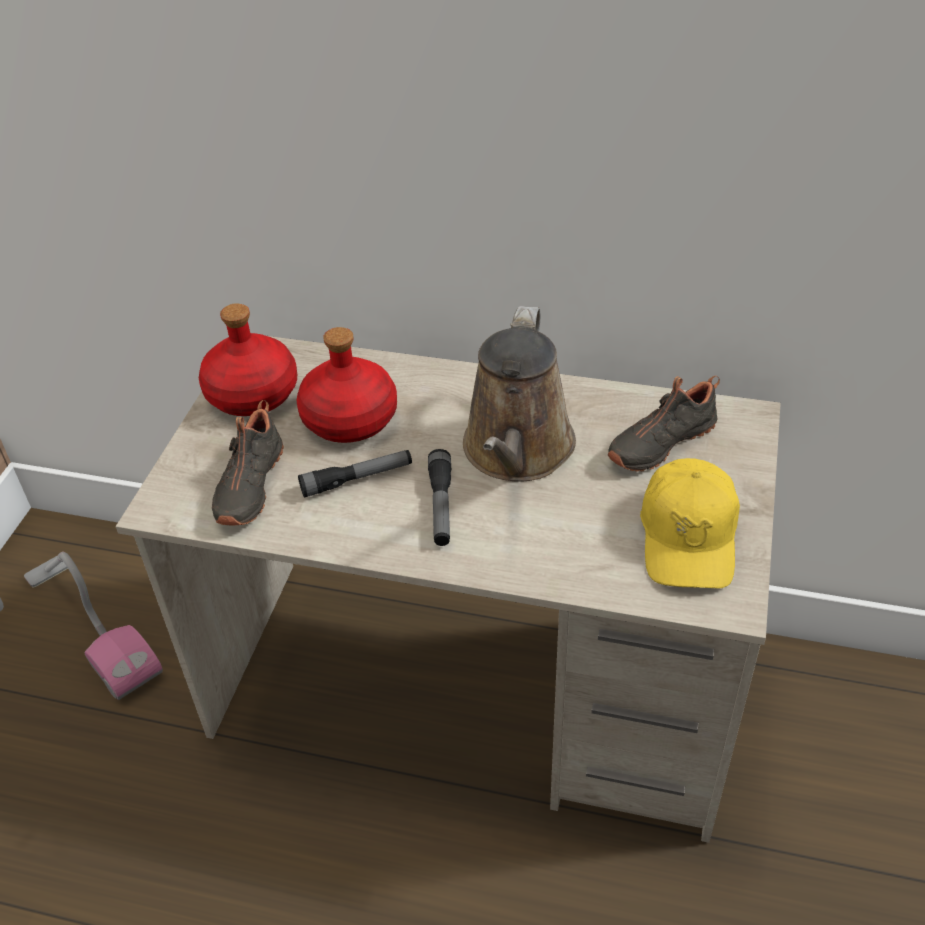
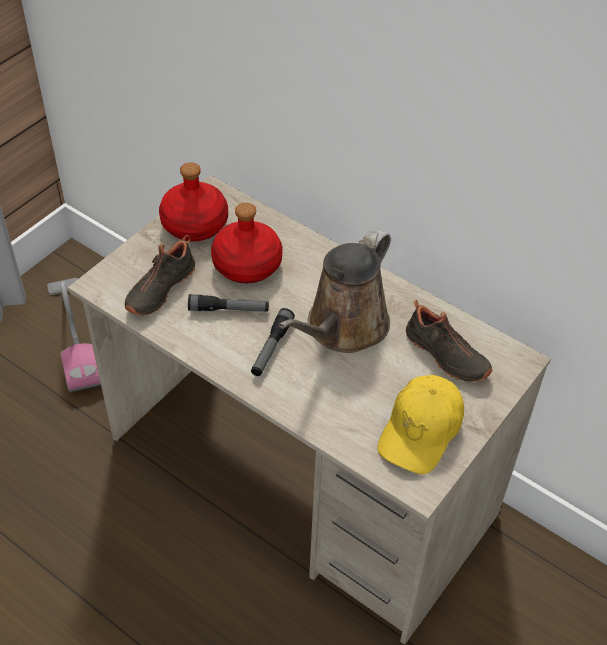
camera: 20 degrees right, 5 degrees up
black shoe [608,376,720,472] -> black shoe turned 120 degrees counterclockwise [406,300,493,382]

